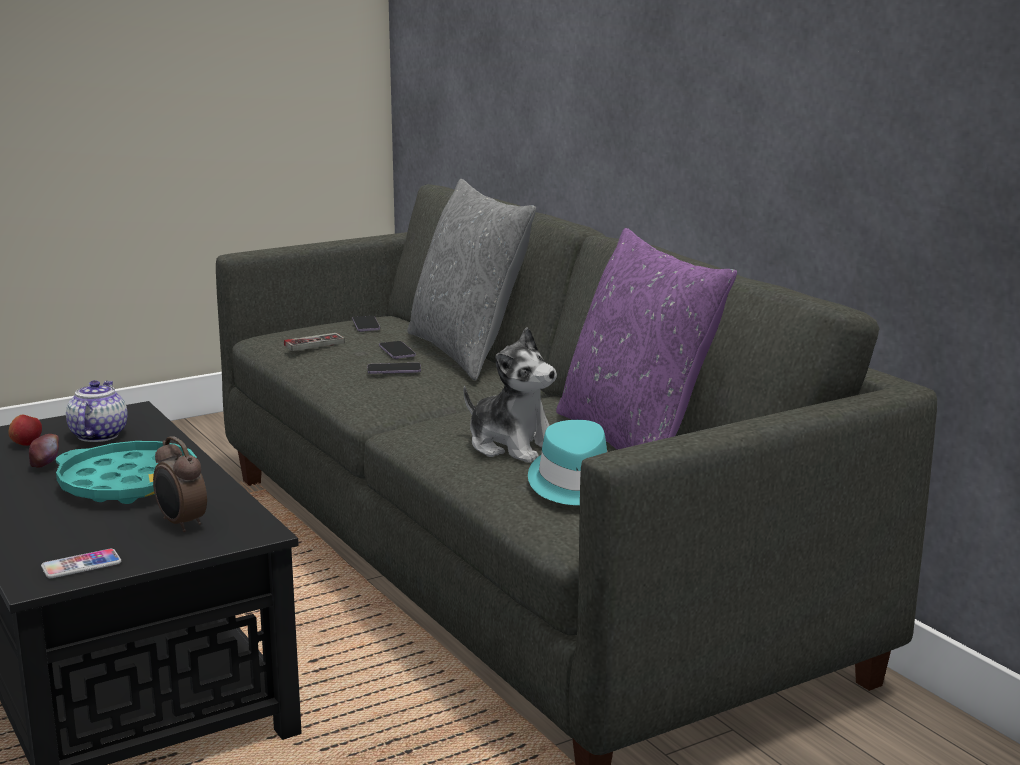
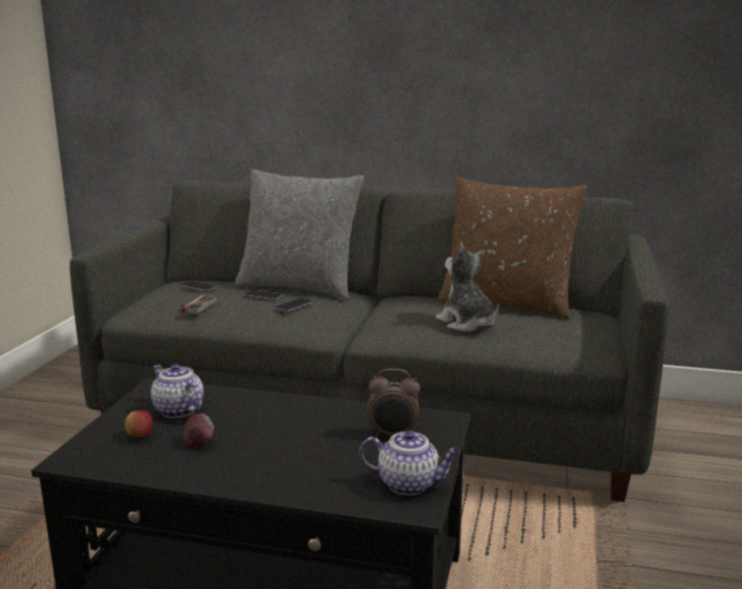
camera: 45 degrees left, 0 degrees up
phone [41,549,121,578] -> teapot [359,430,460,495]
turquoise tray [56,441,197,504] -> none
plush toy [464,327,557,463] -> plush toy turned 120 degrees counterclockwise [436,244,499,331]
turquoise hat [528,420,607,505] -> none
purple pillow [556,228,737,450] -> brown pillow [438,177,587,319]

